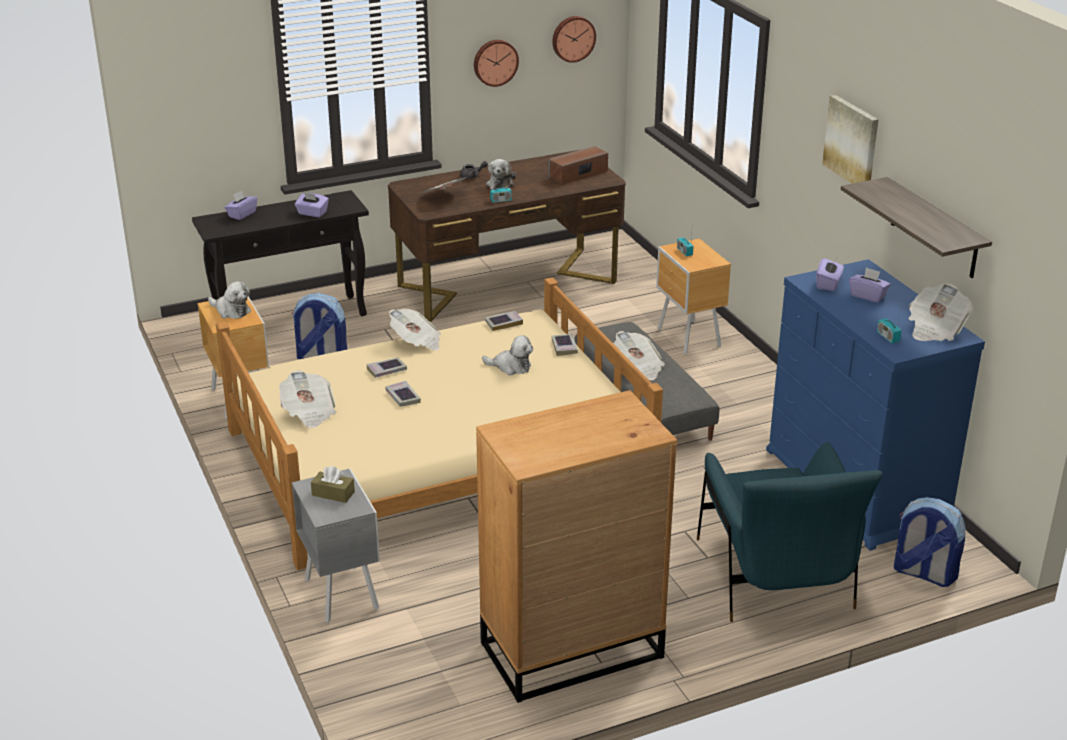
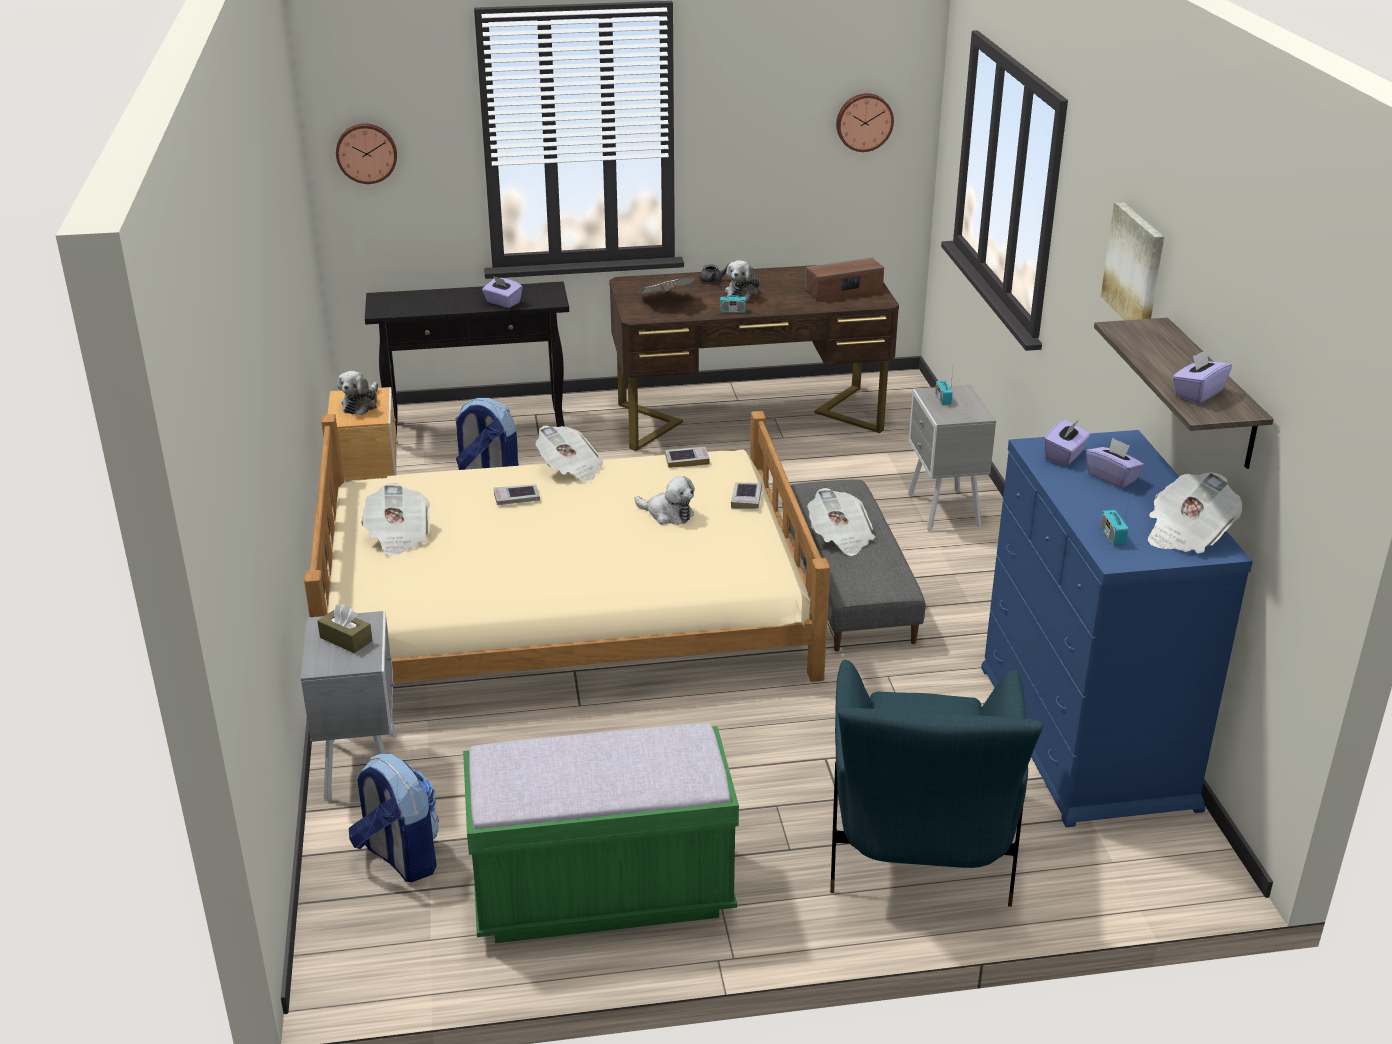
camera: 15 degrees right, 0 degrees up
plush toy [208,281,251,319] -> plush toy turned 60 degrees clockwise [337,371,378,415]
purple tissue box [225,191,257,220] -> purple tissue box moved to [1173,350,1232,404]
book [386,381,421,407] -> none
wall clock [474,40,519,87] -> wall clock moved to [336,123,397,184]
brown dresser [476,390,677,703] -> green bench [463,723,739,943]
brown nightstand [656,238,731,355] -> grey nightstand [908,385,996,531]
backpack [894,497,966,587] -> backpack moved to [349,753,439,882]

